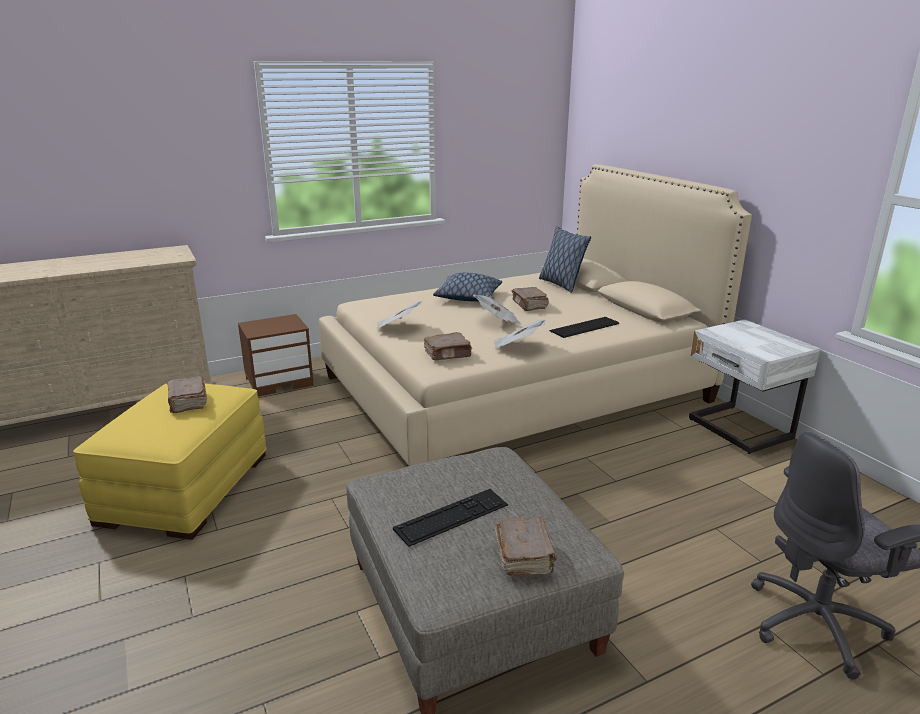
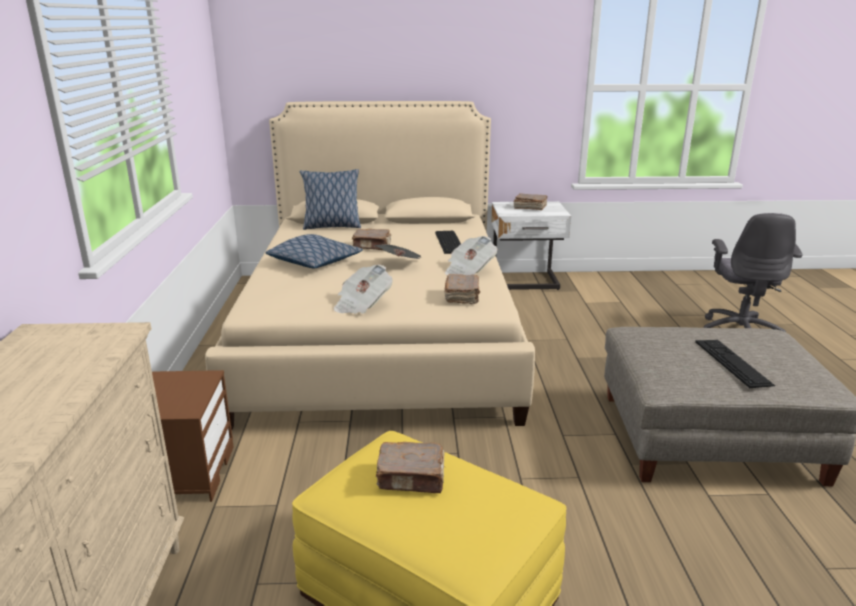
camera: 65 degrees left, 0 degrees up
brown book [495,517,557,576] -> brown book moved to [514,193,548,210]

